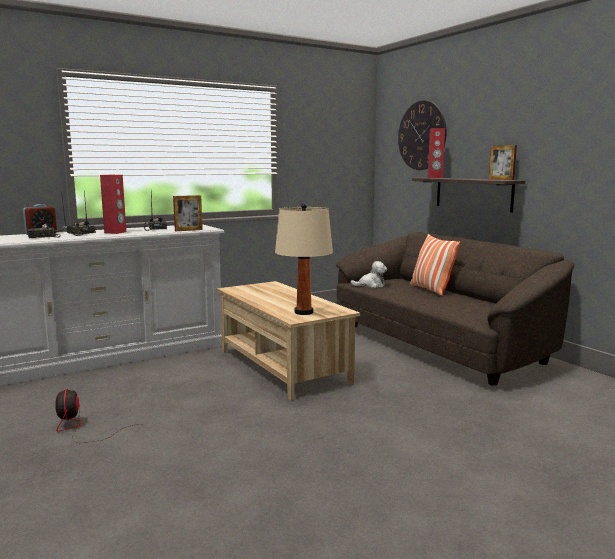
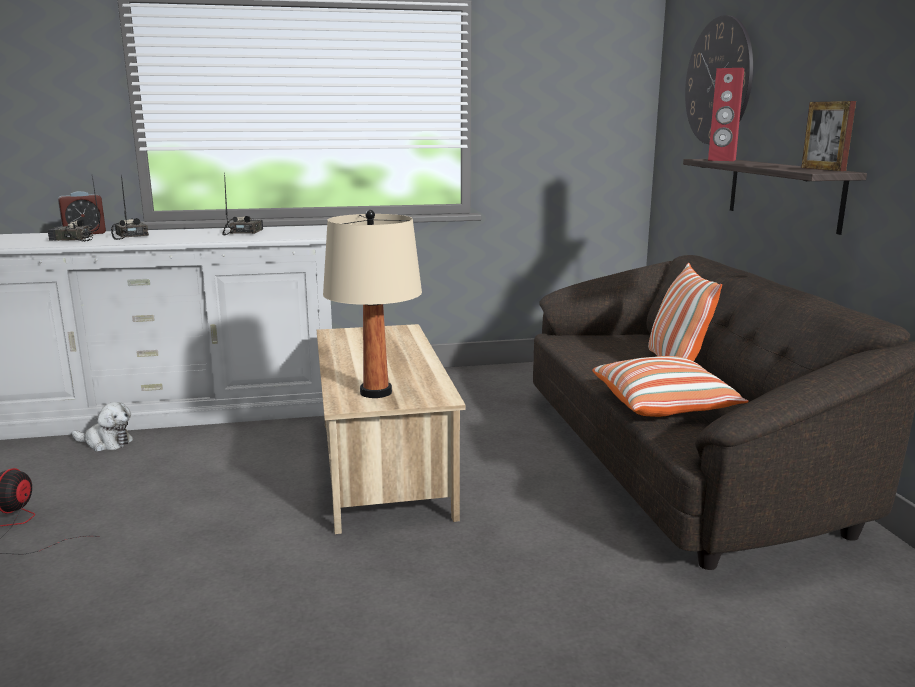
camera: 20 degrees right, 5 degrees up
red speaker [100,175,126,234] -> none
picture frame [173,195,203,231] -> none
plush toy [350,261,387,288] -> plush toy moved to [72,402,134,451]
none -> pillow [592,356,749,417]

